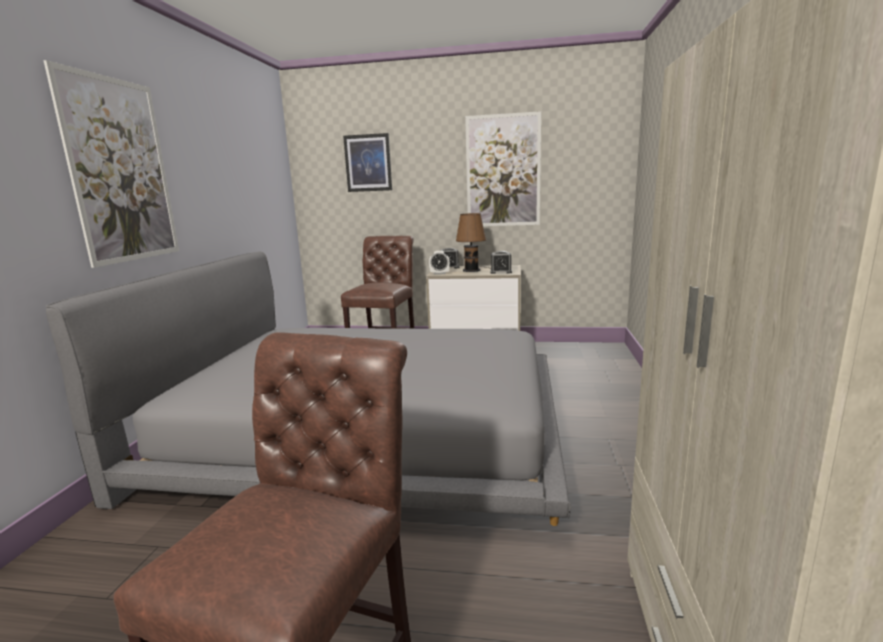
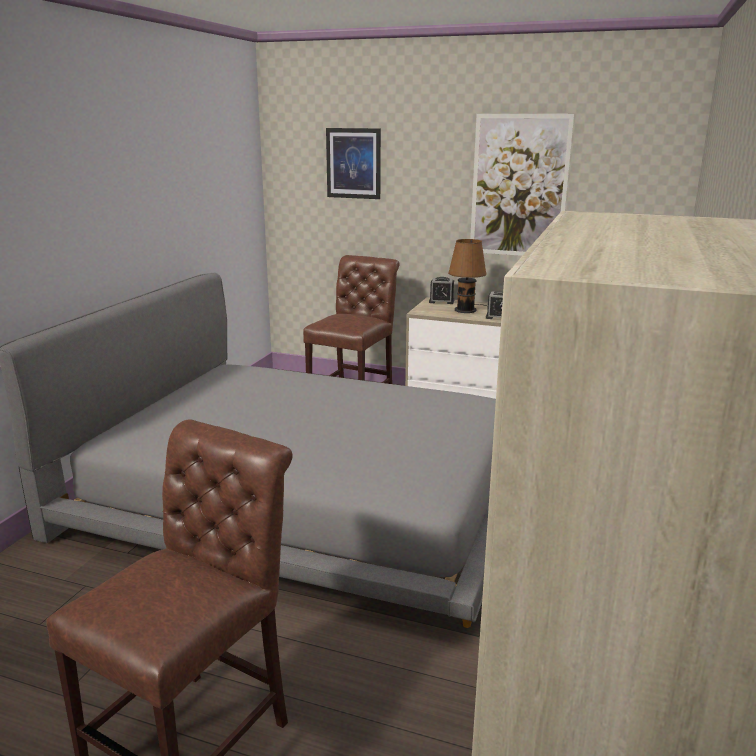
camera: 10 degrees right, 5 degrees up
picture [43,60,179,268] -> none
alarm clock [429,251,450,275] -> none

